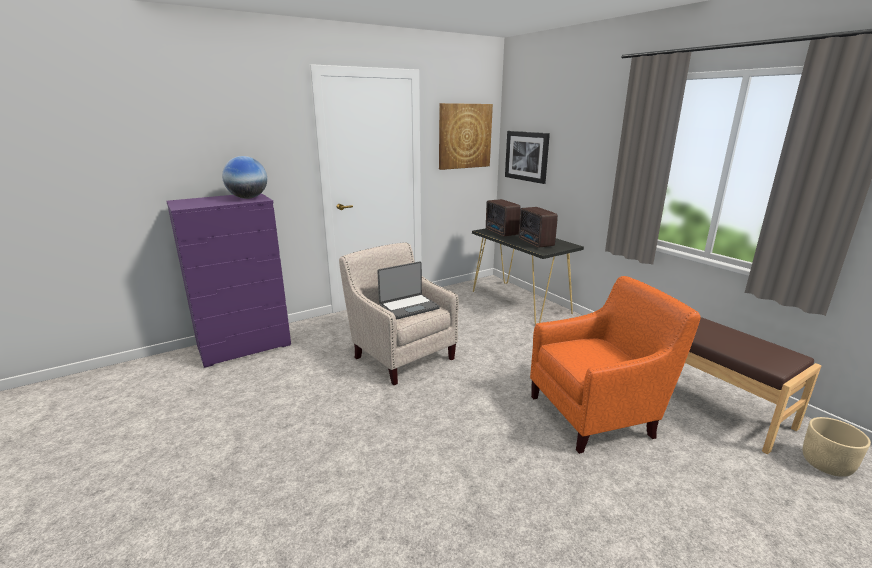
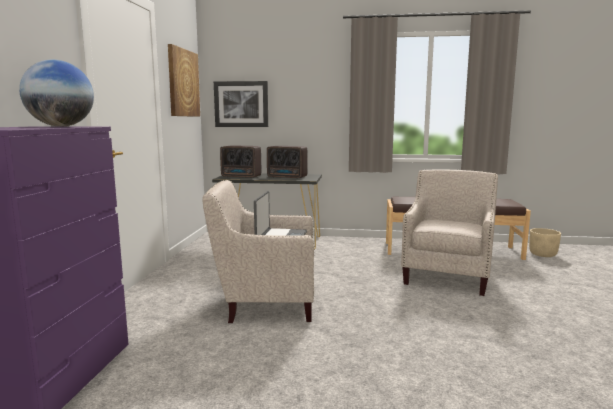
camera: 50 degrees left, 10 degrees down
orange armchair [530,276,701,454] -> beige armchair [401,169,498,296]

